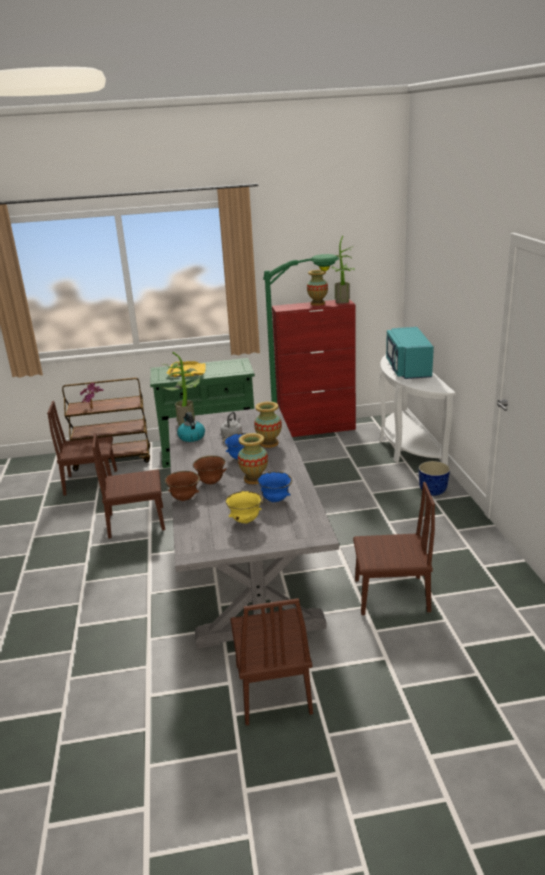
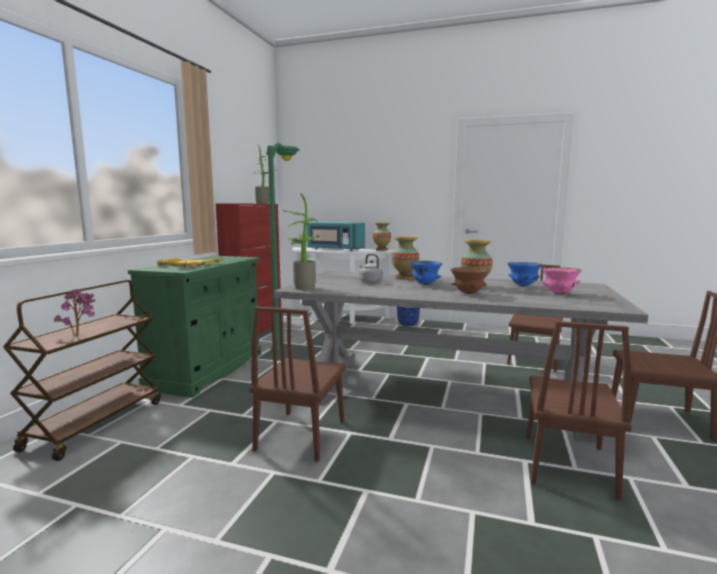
camera: 65 degrees left, 15 degrees down
brown chair [47,401,117,496] -> brown chair moved to [527,321,632,500]
brown bowl [165,471,200,501] -> none
kettle [177,412,205,442] -> none
yellow bowl [225,491,263,524] -> pink bowl [542,267,581,294]
vase [307,270,328,306] -> vase moved to [373,222,391,251]

